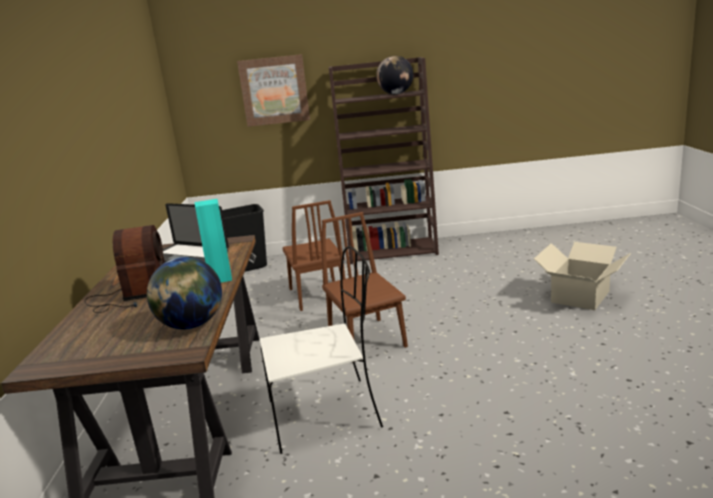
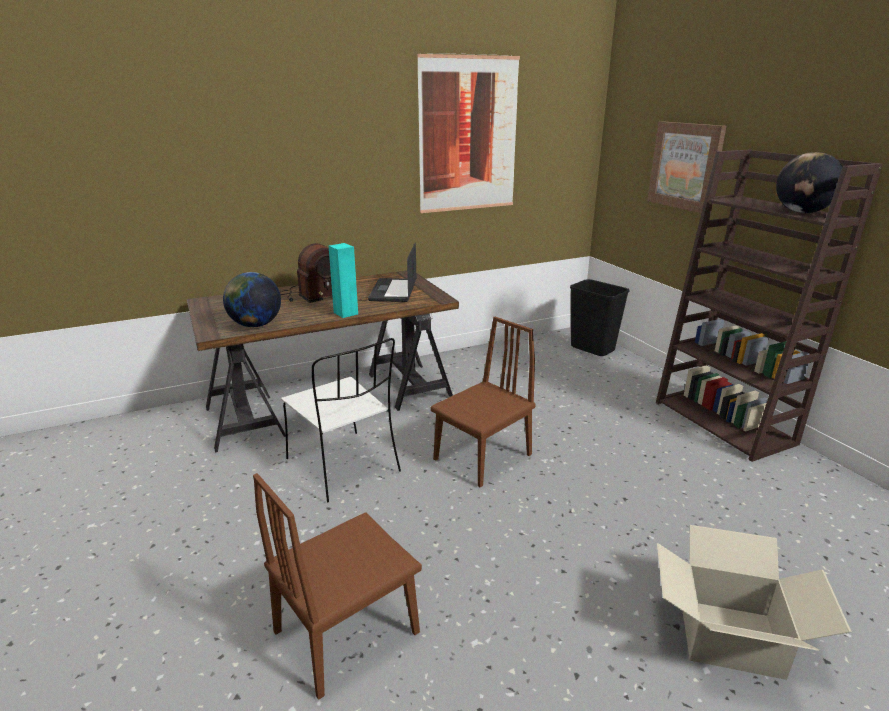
camera: 65 degrees right, 5 degrees up
brown chair [283,200,345,311] -> brown chair moved to [253,473,422,700]
none -> picture [417,53,520,213]

